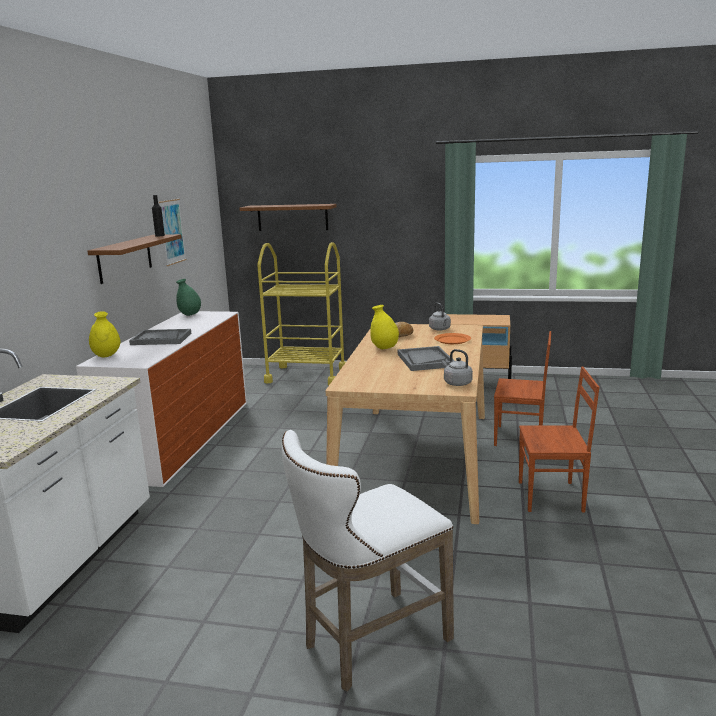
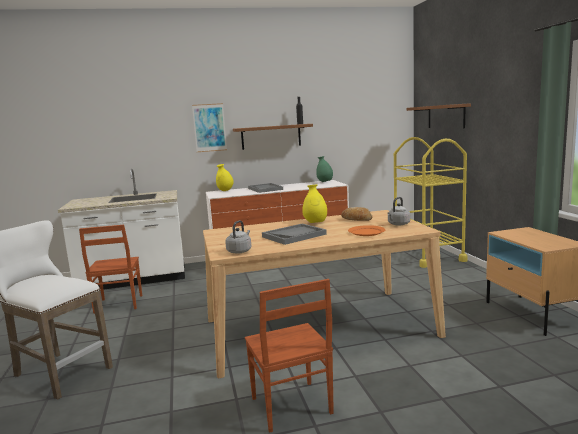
camera: 65 degrees right, 5 degrees down
picture [159,199,187,266] -> picture moved to [192,103,227,152]
brown chair [494,331,551,446] -> brown chair moved to [79,225,142,314]

